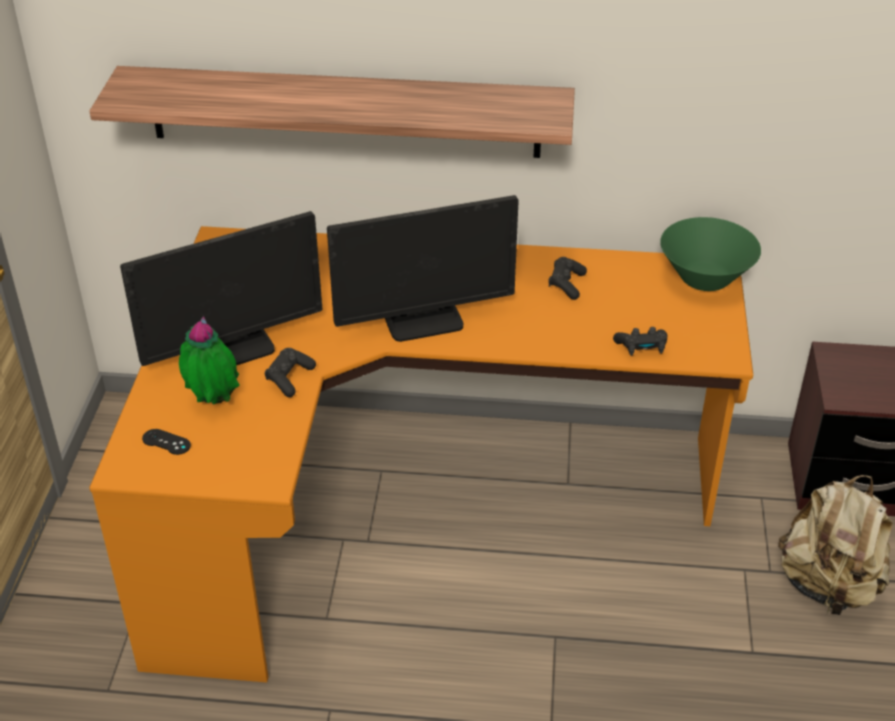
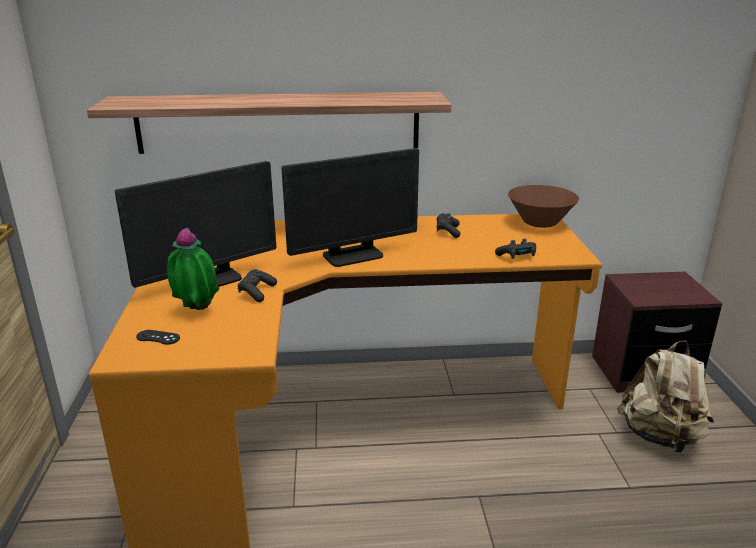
camera: 10 degrees left, 15 degrees down
green bowl [660,217,761,291] -> brown bowl [508,185,579,228]

